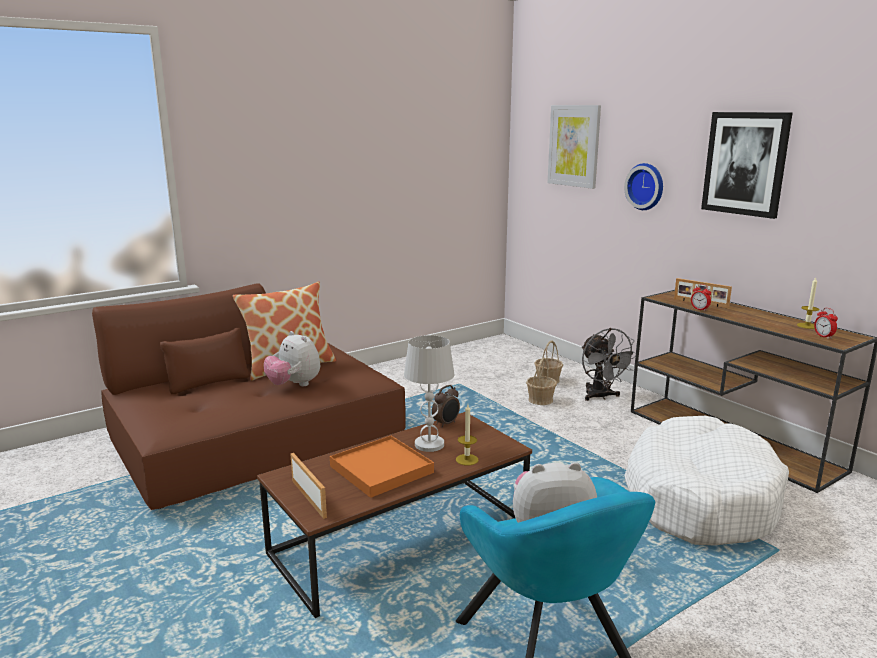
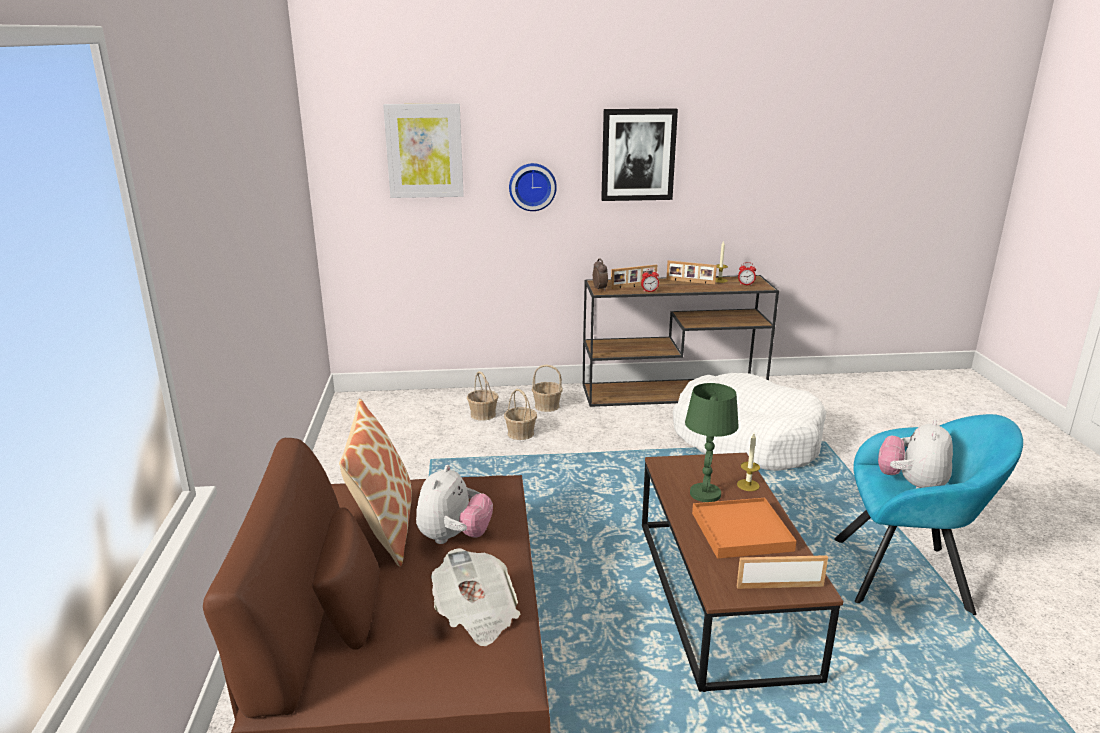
camera: 60 degrees left, 5 degrees up
plush toy [264,331,320,386] -> plush toy turned 60 degrees counterclockwise [416,465,493,544]
white table lamp [404,335,455,452] -> green table lamp [685,383,739,502]
alarm clock [432,385,460,428] -> alarm clock moved to [593,258,608,291]
grey fan [582,328,636,401] -> basket [532,365,562,412]
none -> newspaper [431,548,521,646]
none -> picture frame [666,260,717,285]

